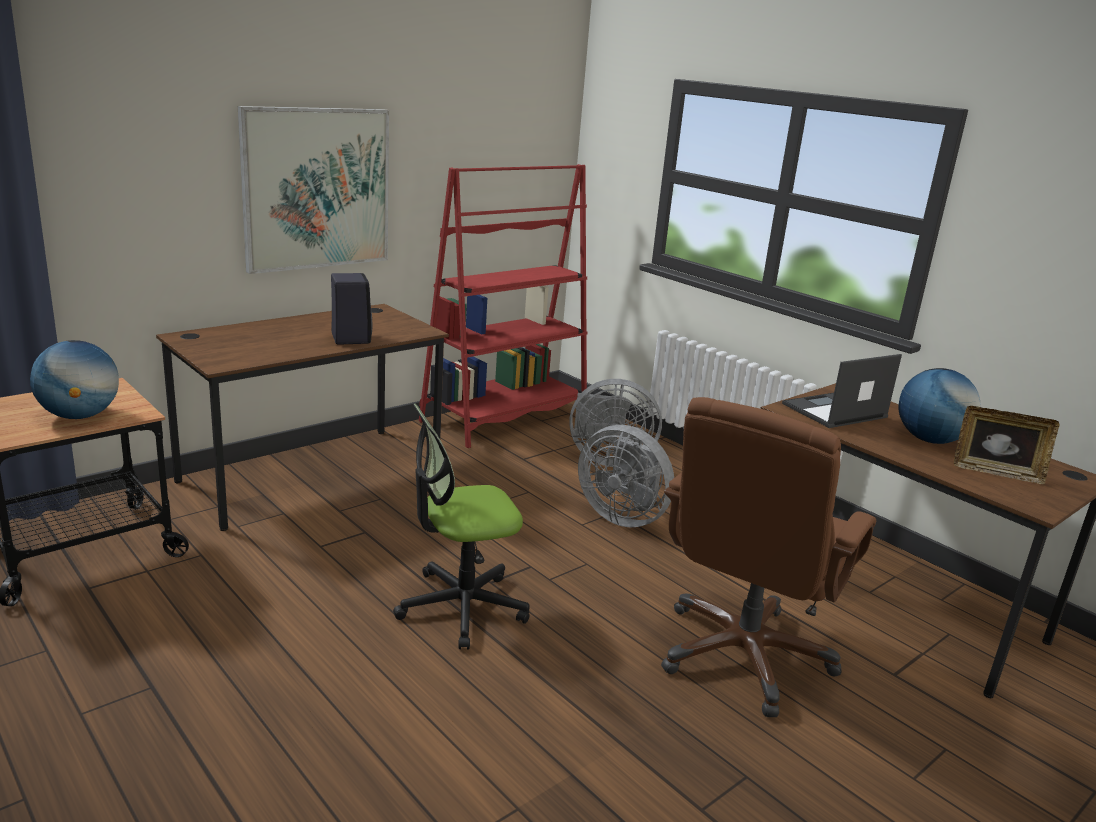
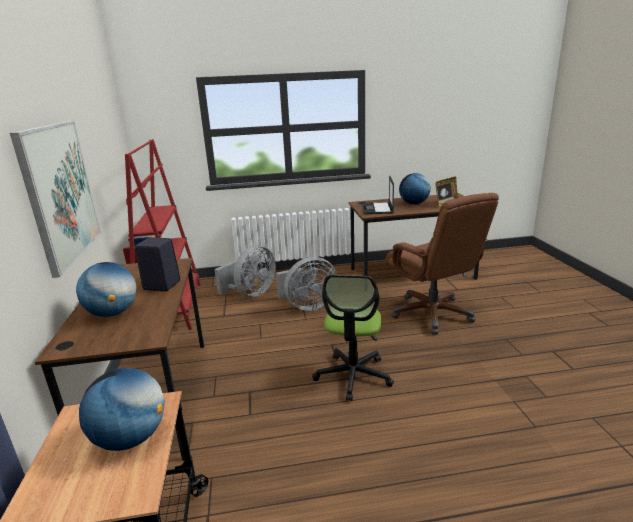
camera: 55 degrees left, 0 degrees up
none -> globe [76,262,137,317]

